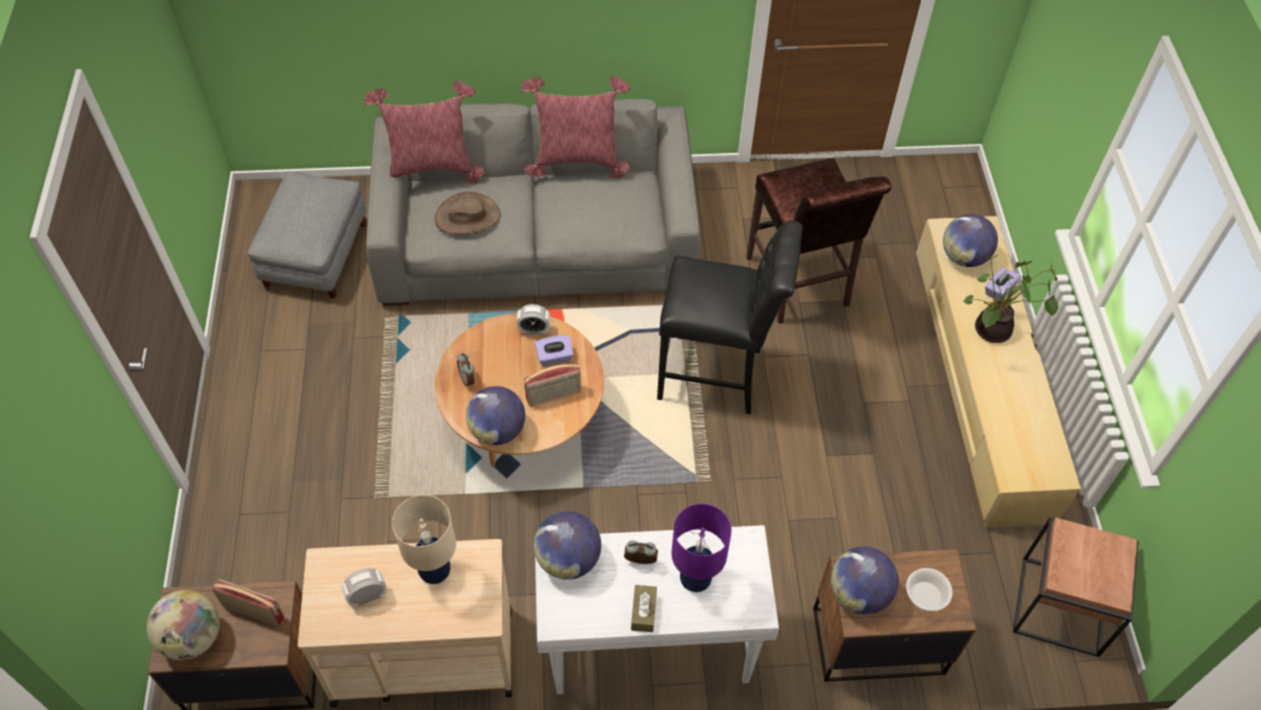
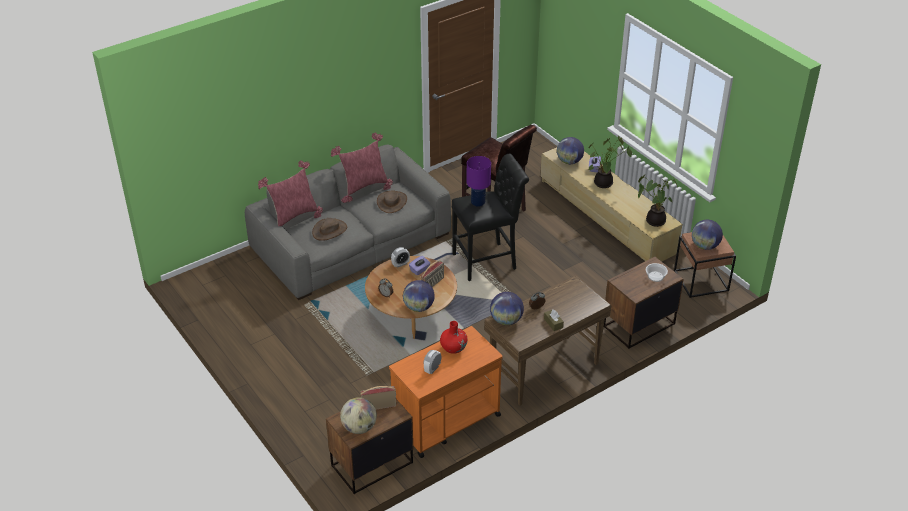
camera: 30 degrees left, 15 degrees down
grey ottoman [248,171,367,298] -> none
beige cart [298,539,512,708] -> orange cart [389,326,503,458]
beige table lamp [392,495,456,584] -> red vase [440,321,468,354]
white console table [535,525,779,694] -> brown console table [485,275,611,406]
purple table lamp [671,504,732,592] -> purple table lamp moved to [467,156,491,207]
globe [831,547,899,614] -> globe moved to [692,220,723,250]
none -> brown hat [377,191,407,213]
none -> potted plant [638,175,678,227]

